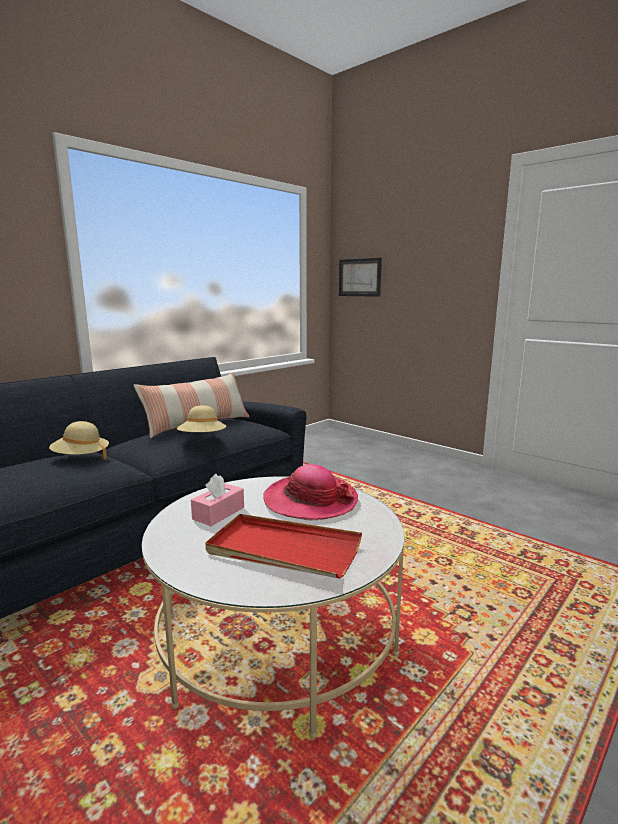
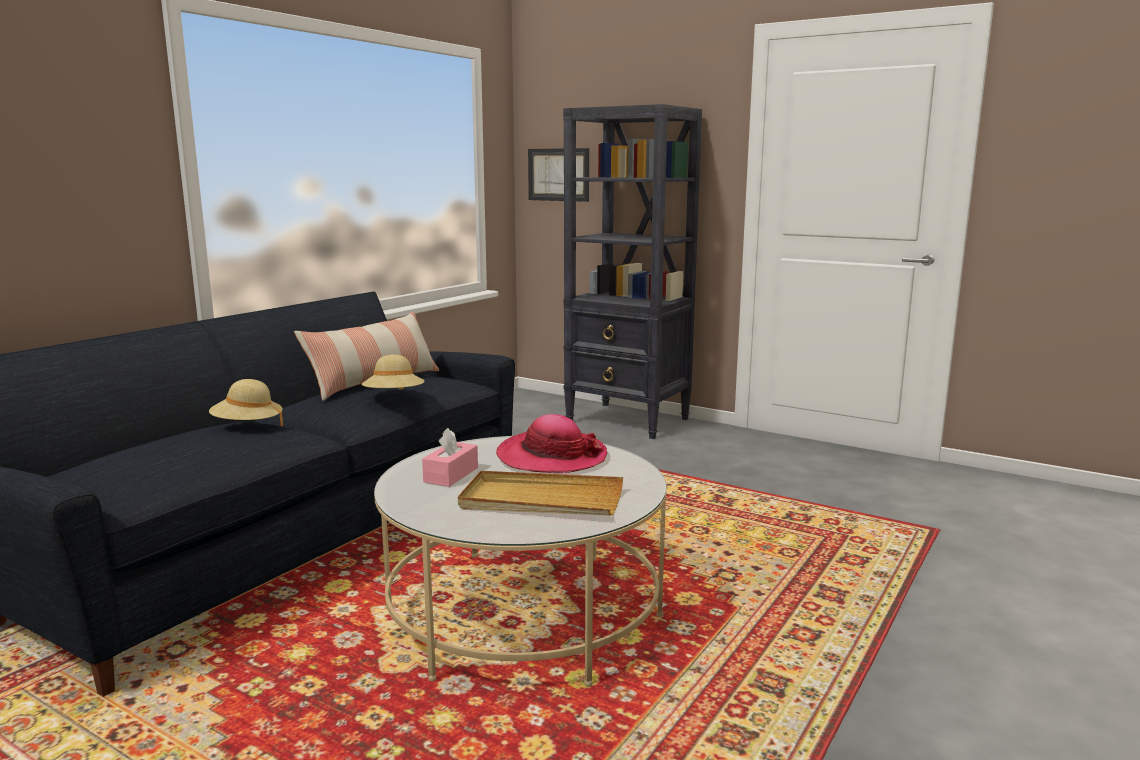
camera: 10 degrees left, 0 degrees up
red tray [205,514,362,579] -> beige tray [458,471,623,516]
none -> black bookcase [563,104,702,439]

